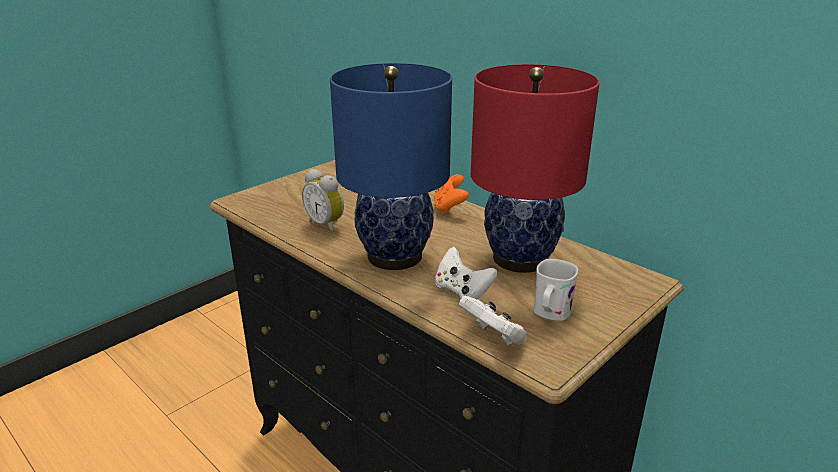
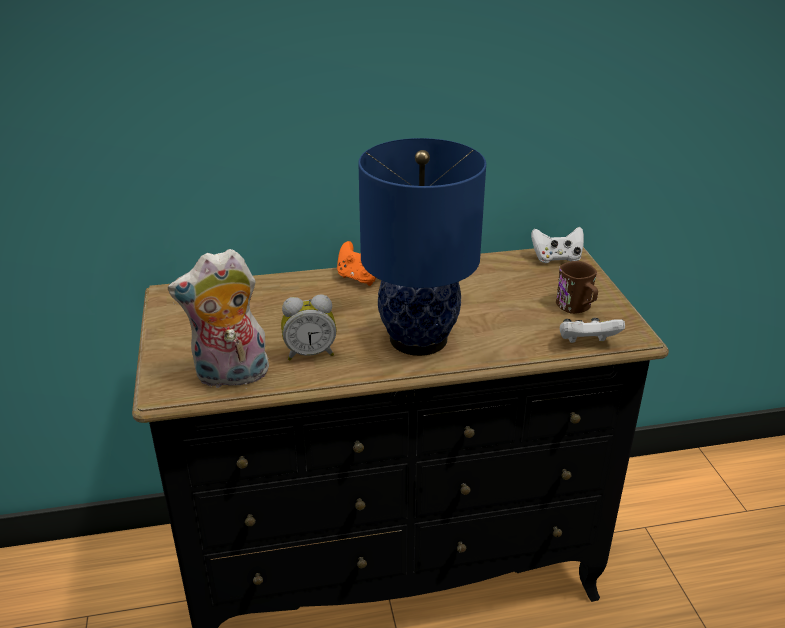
camera: 55 degrees left, 5 degrees up
white game controller [435,247,498,299] -> white game controller moved to [531,227,584,263]
red table lamp [471,64,600,273] -> none
white mug [534,259,578,321] -> brown mug [556,261,598,314]
none -> plush toy [168,249,269,388]

